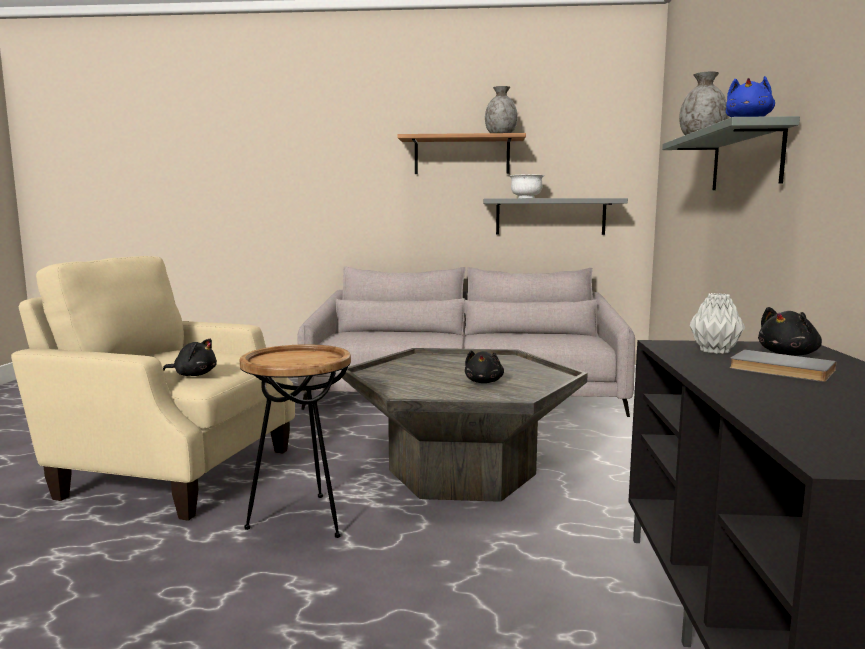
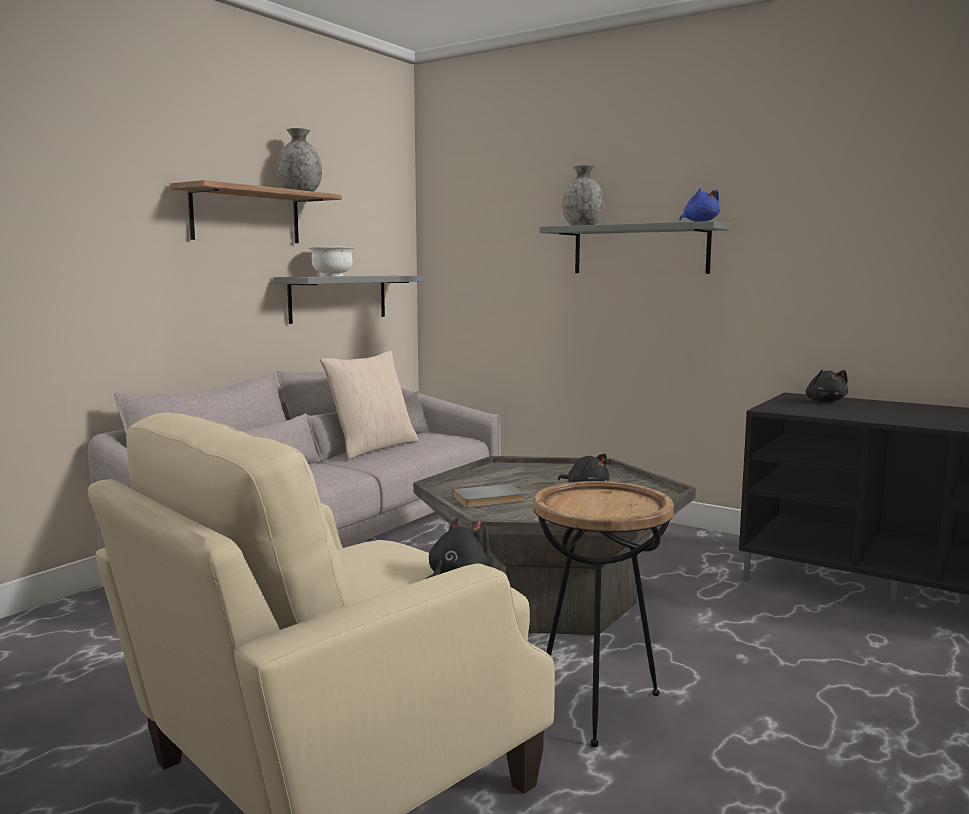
camera: 60 degrees left, 0 degrees up
grey vase [690,293,745,354] -> none
grey book [729,350,837,382] -> grey book moved to [453,484,525,507]
none -> beige pillow [320,351,418,459]

